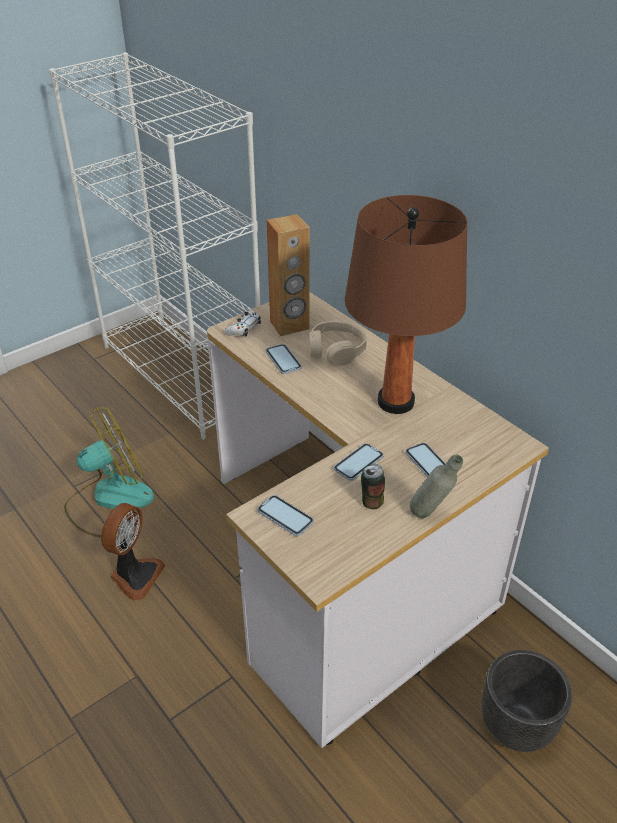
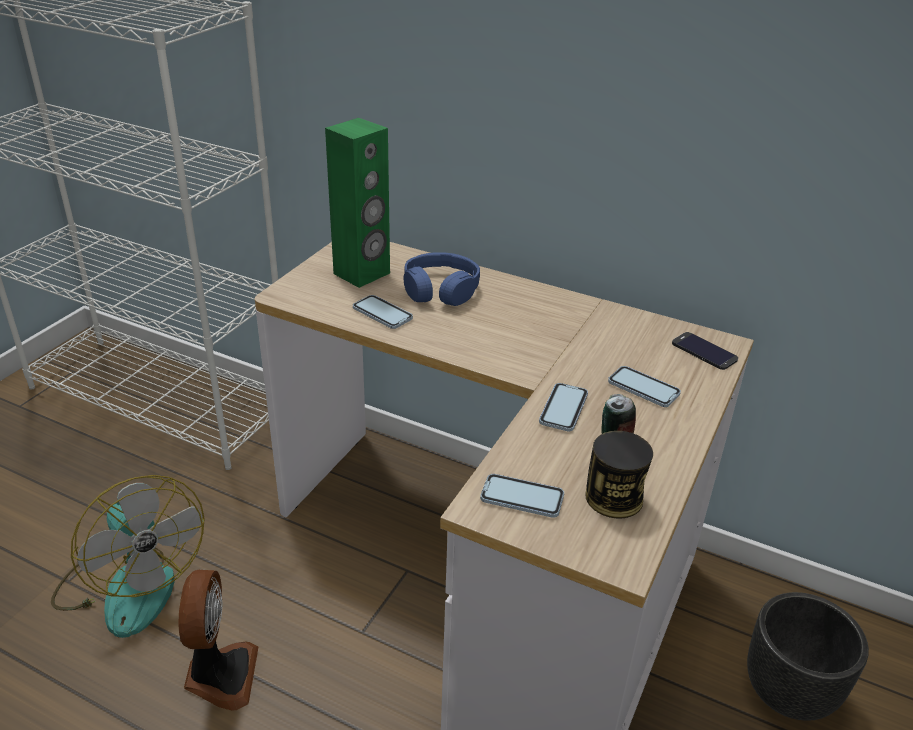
camera: 25 degrees left, 5 degrees down
fan [64,407,154,538] -> fan turned 105 degrees clockwise [51,475,205,638]
white game controller [224,310,261,336] -> none
brown speaker [267,214,310,336] -> green speaker [325,118,390,288]
beige headphones [309,320,367,366] -> blue headphones [404,252,480,306]
brown table lamp [345,195,468,414] -> none
grey bottle [410,455,463,518] -> none
none -> can [585,431,653,519]
none -> phone [672,332,738,370]

